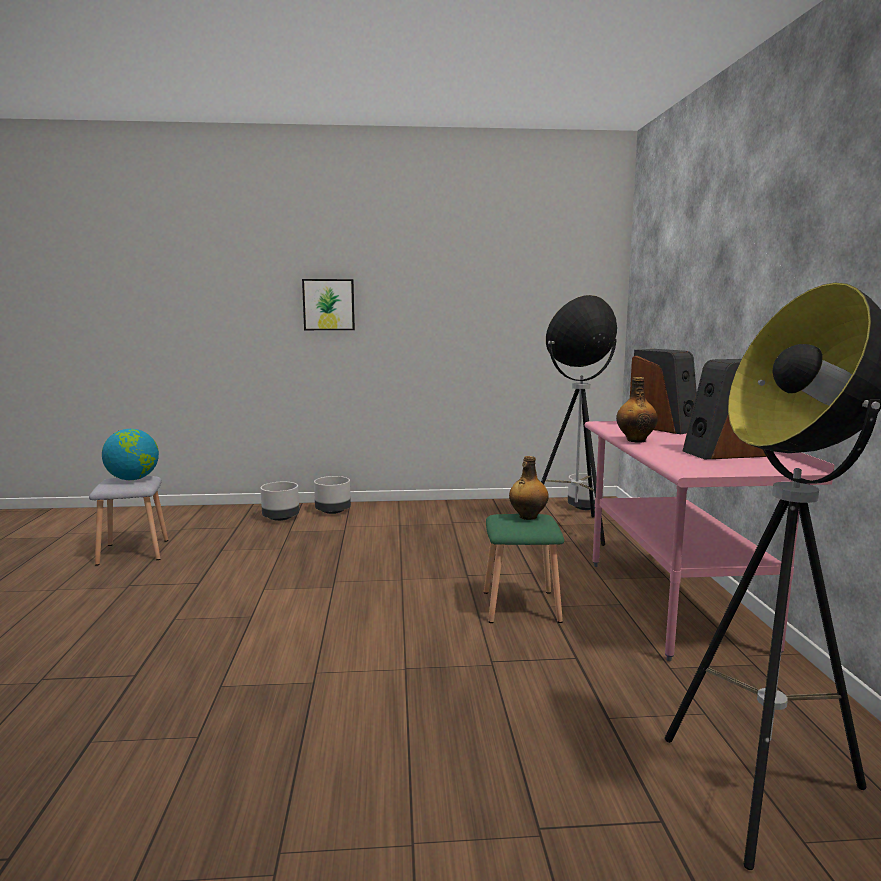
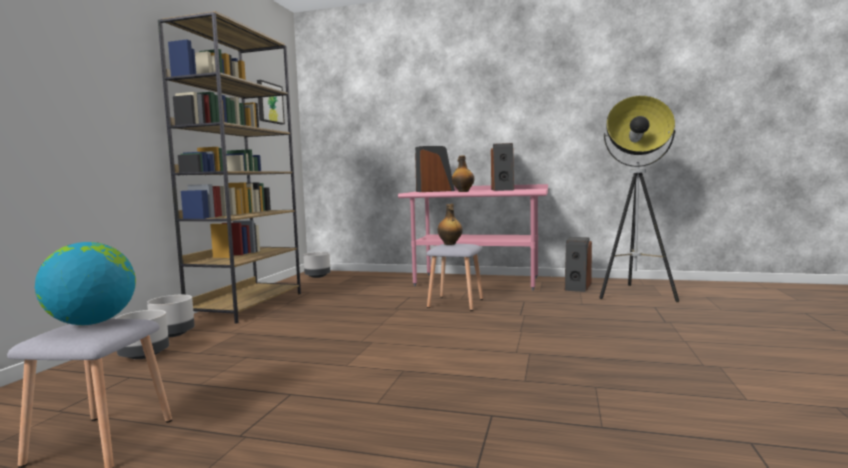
camera: 70 degrees left, 5 degrees down
picture [302,279,355,330] -> picture moved to [257,80,285,124]
green stool [484,514,564,623] -> grey stool [427,244,483,311]
floor lamp [541,295,617,546] -> none
none -> brown bookcase [158,11,301,324]
none -> speaker [564,237,592,292]

